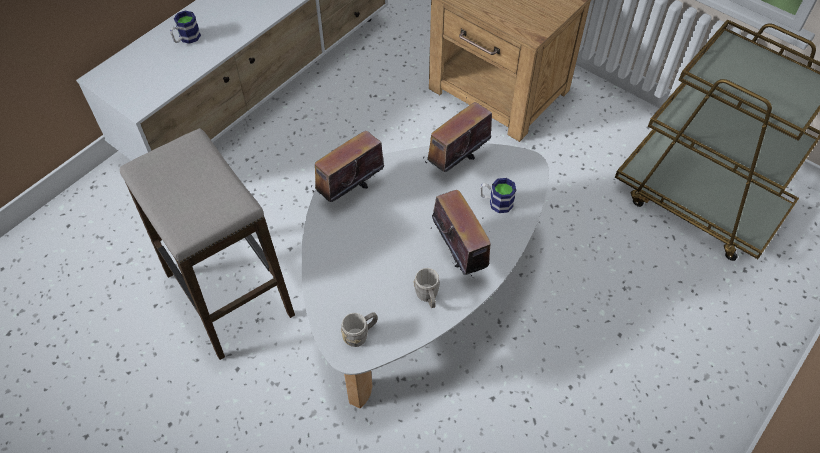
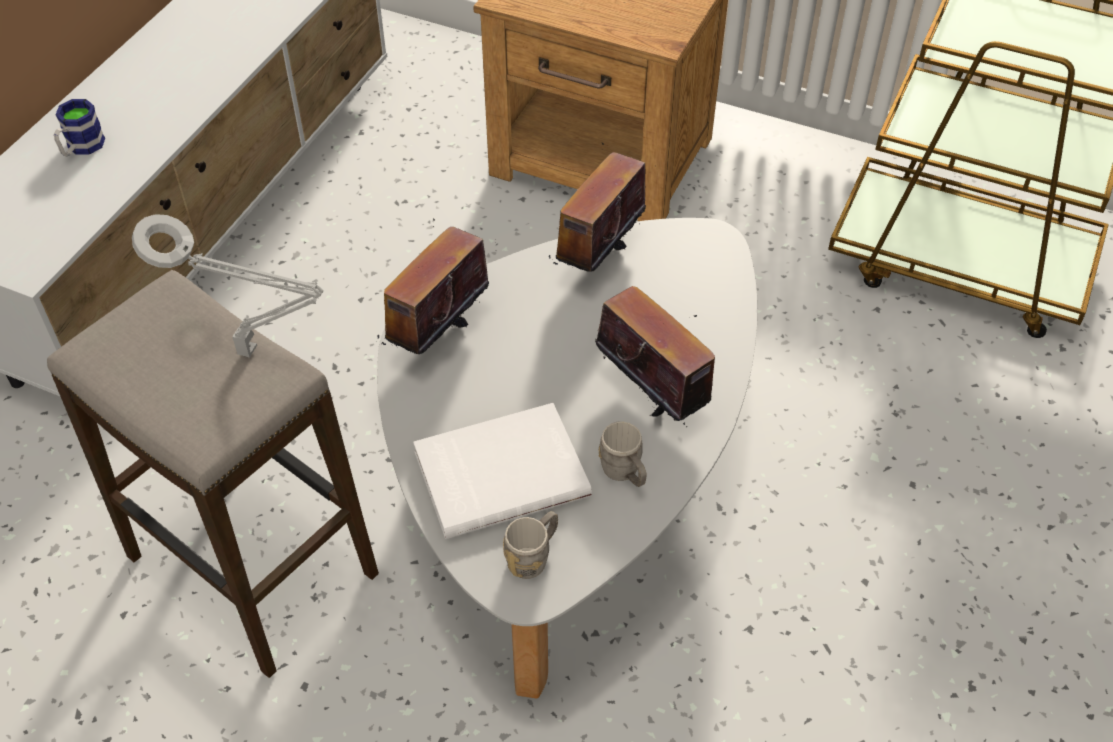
camera: 15 degrees left, 5 degrees down
mug [480,178,516,213] -> none
none -> grey table lamp [132,214,323,358]
none -> white book [413,403,592,539]

